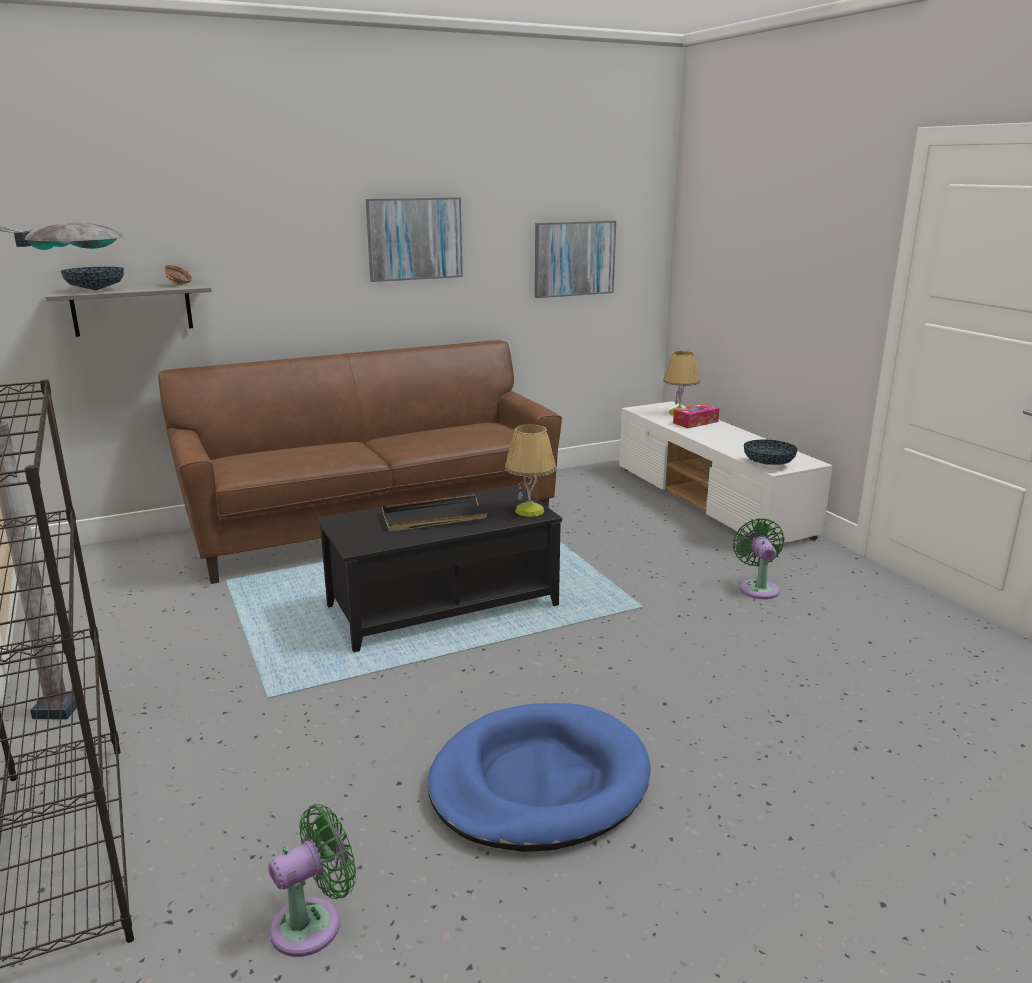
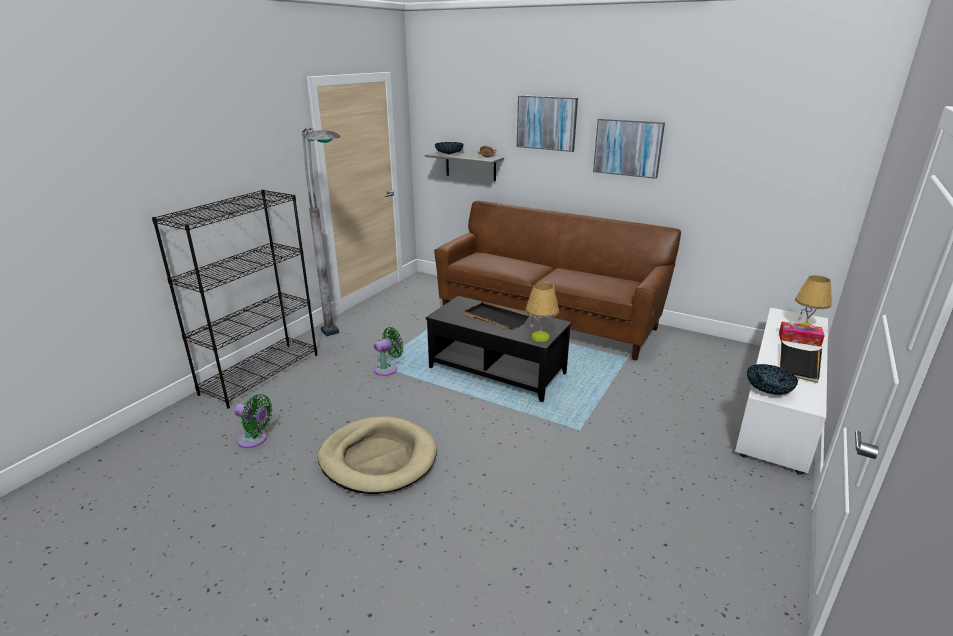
camera: 55 degrees right, 5 degrees up
blue dog bed [428,703,650,852] -> beige dog bed [317,416,437,494]
picture [535,221,616,298] -> picture moved to [517,95,578,152]
green fan [733,518,785,599] -> green fan moved to [374,327,404,376]
none -> black tray [780,340,822,383]

